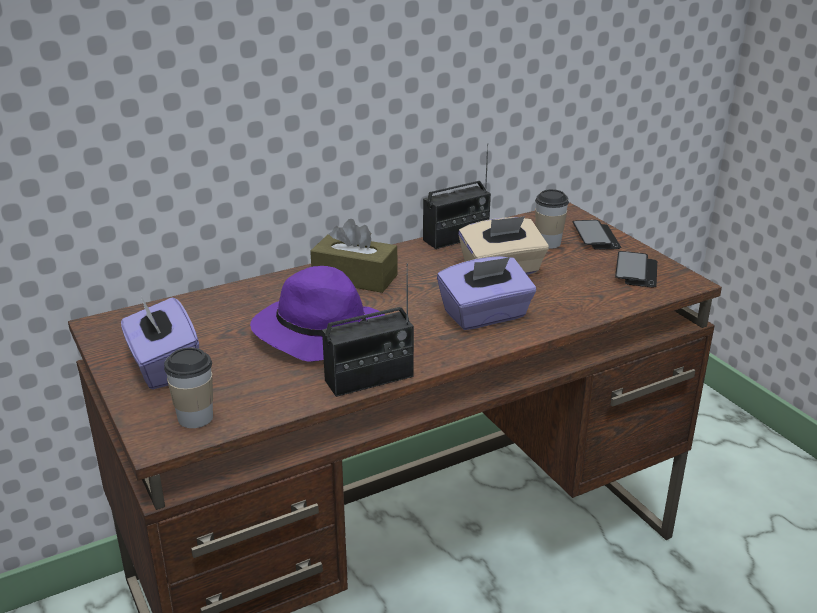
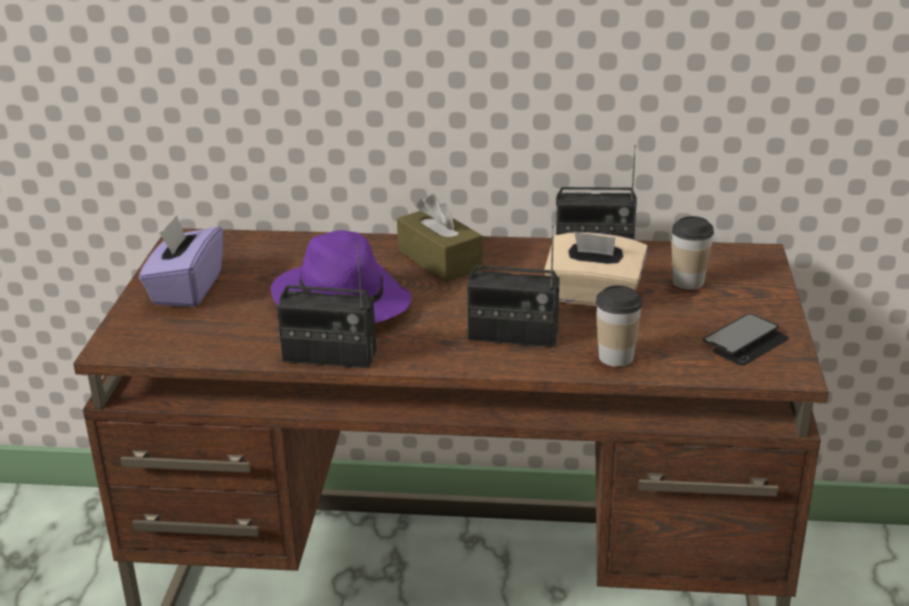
camera: 35 degrees right, 0 degrees up
cup [164,348,213,428] -> cup moved to [596,285,643,367]
purple tissue box [437,256,536,330] -> radio [467,225,560,347]
phone [573,220,621,250] -> none

